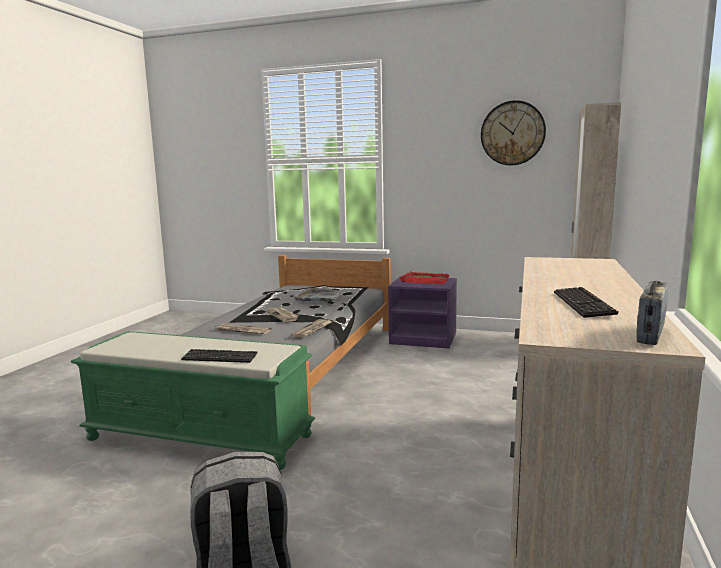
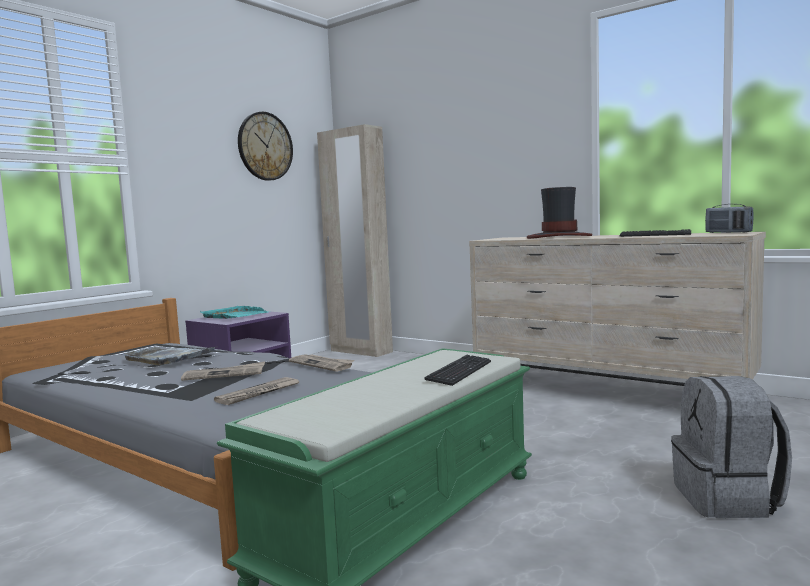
camera: 70 degrees left, 5 degrees down
red tray [400,271,450,284] -> turquoise tray [200,306,270,319]
none -> hat [527,187,592,239]

